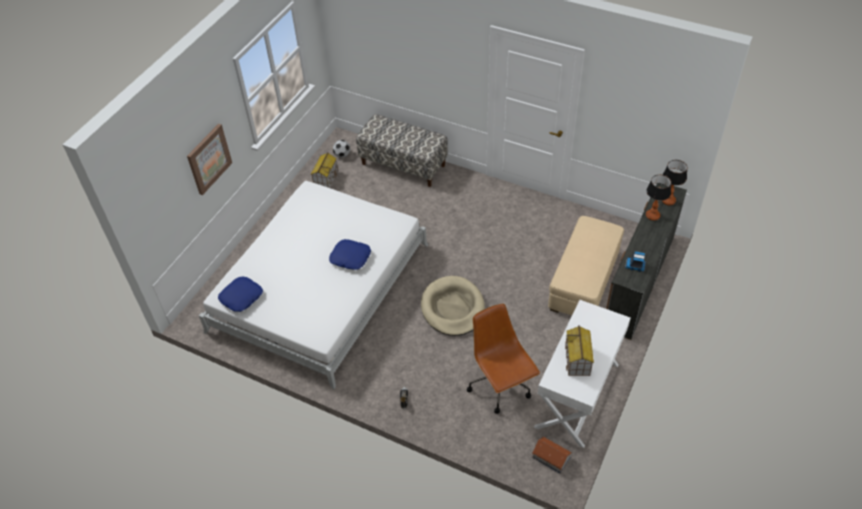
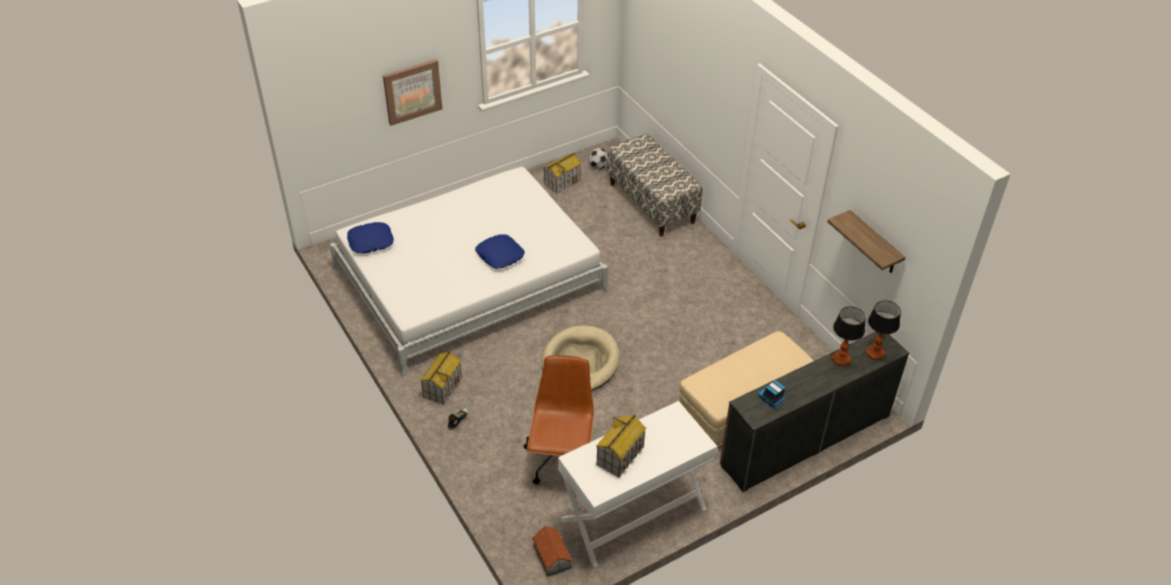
camera: 30 degrees right, 5 degrees down
none -> toy house [420,351,462,405]
none -> shelf [827,210,906,273]

